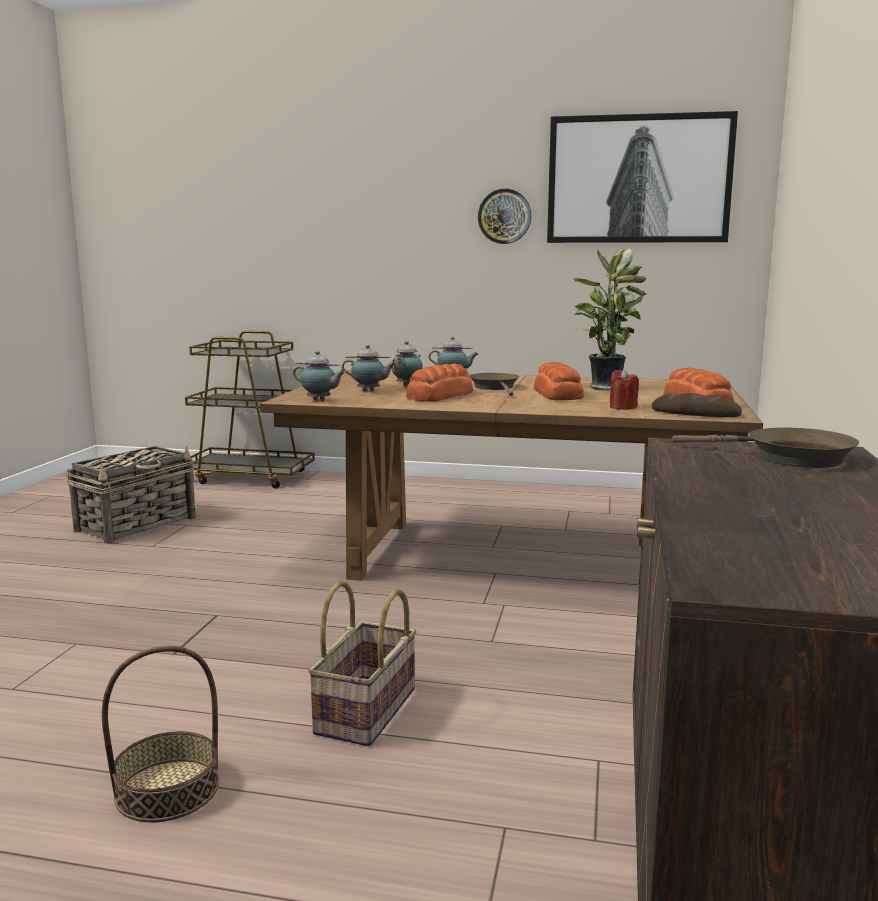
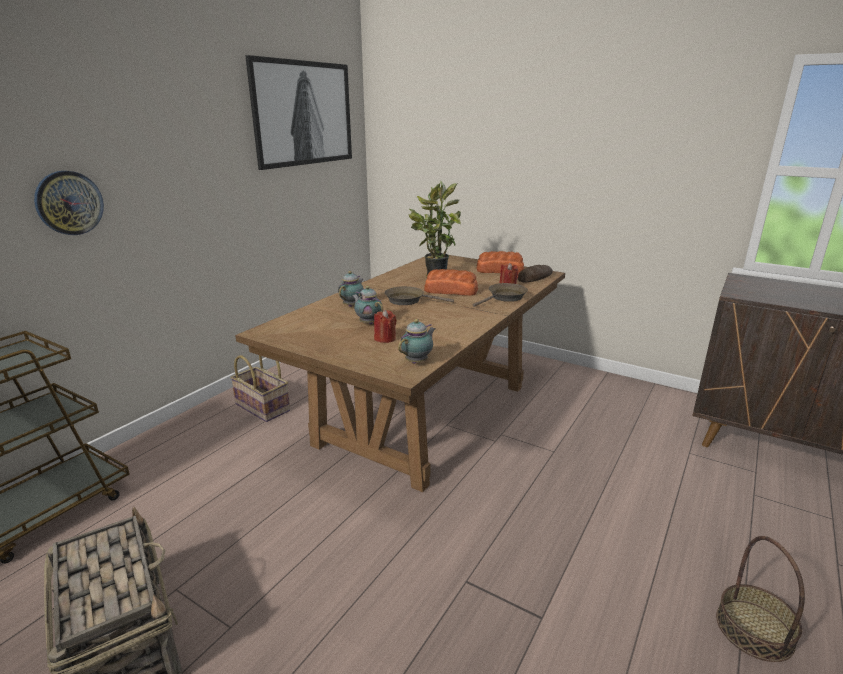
camera: 70 degrees left, 10 degrees up
basket [308,581,417,746] -> basket moved to [230,355,290,422]
teapot [342,345,397,391] -> red candle [374,310,396,343]
bread [406,363,473,402] -> none
wall clock [478,189,532,244] -> wall clock moved to [34,171,104,235]
brown frying pan [672,427,859,468] -> brown frying pan moved to [473,283,528,307]

